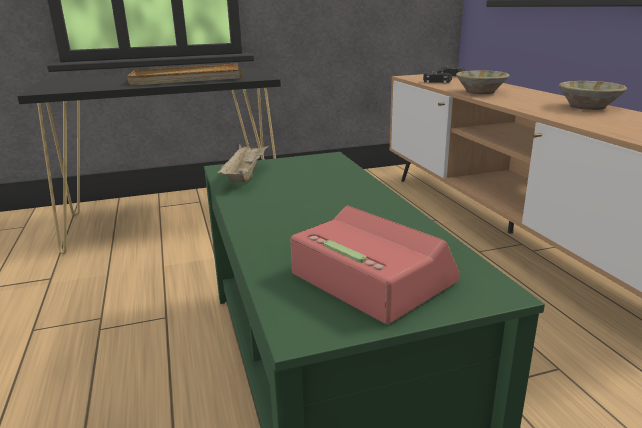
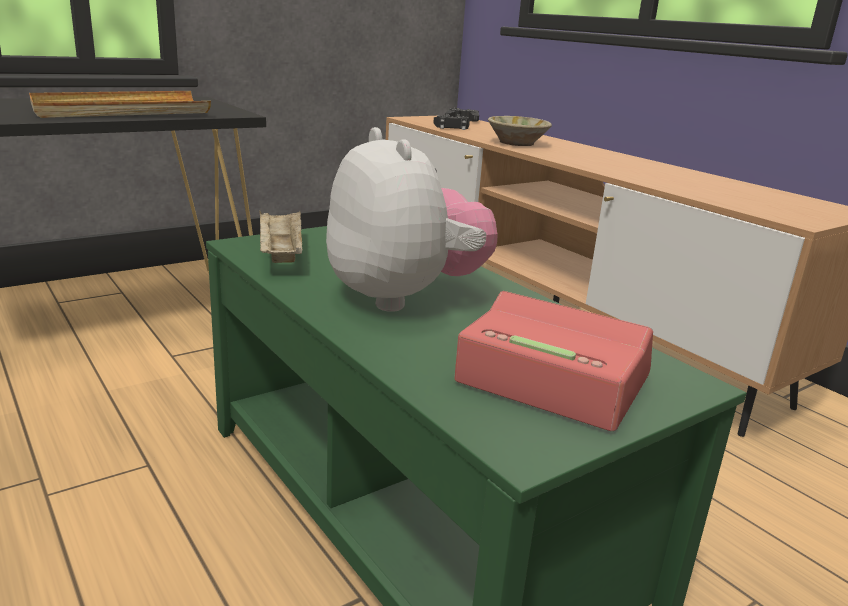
camera: 20 degrees left, 0 degrees up
beige bowl [559,81,627,110] -> none
none -> plush toy [326,127,498,312]

